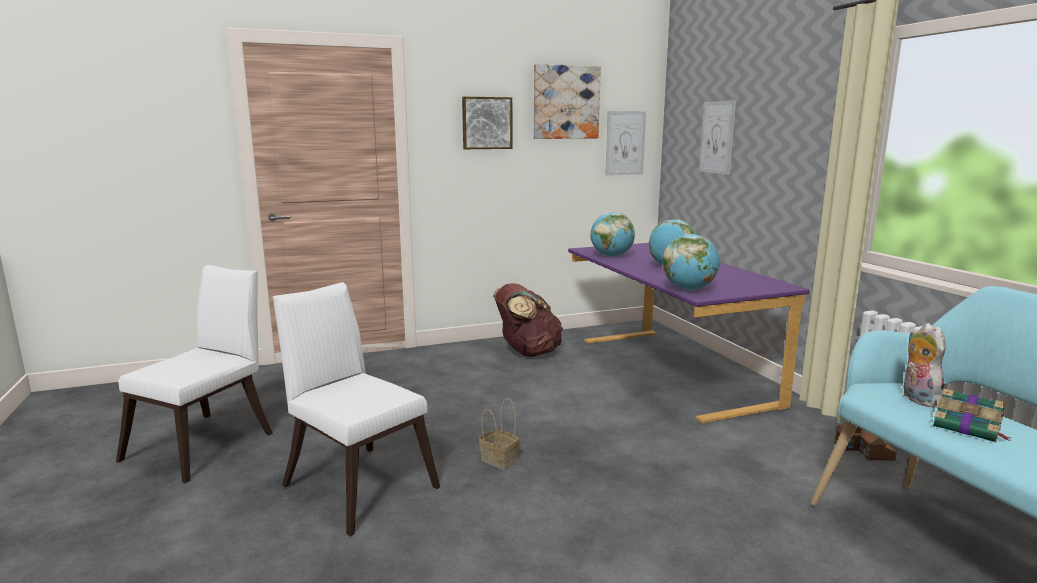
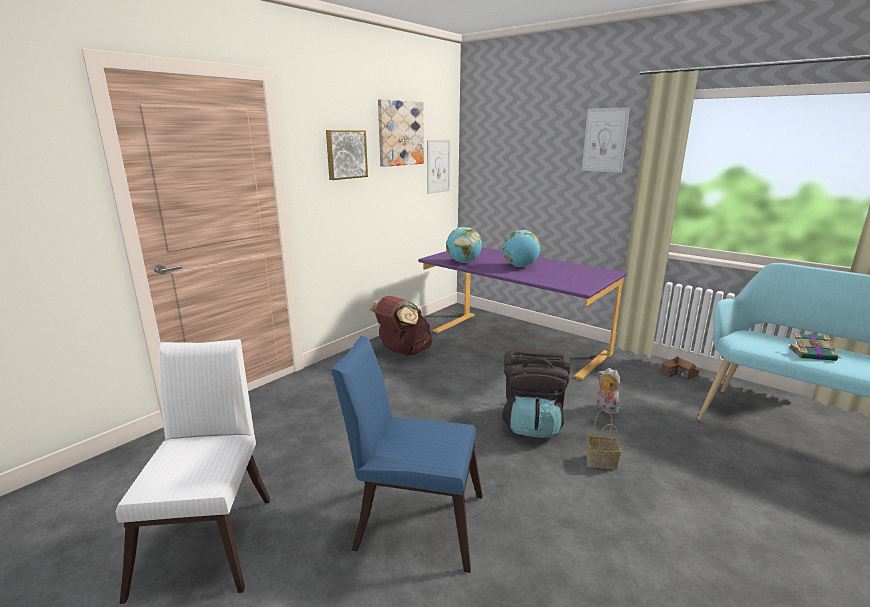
camera: 30 degrees left, 5 degrees up
white chair [273,282,440,536] -> blue chair [331,336,483,573]
basket [479,398,520,470] -> basket moved to [587,409,621,469]
globe [663,234,720,290] -> none
picture [699,100,736,175] -> picture moved to [582,107,630,173]
plush toy [902,323,946,408] -> plush toy moved to [597,368,620,414]
none -> black backpack [502,348,570,438]

